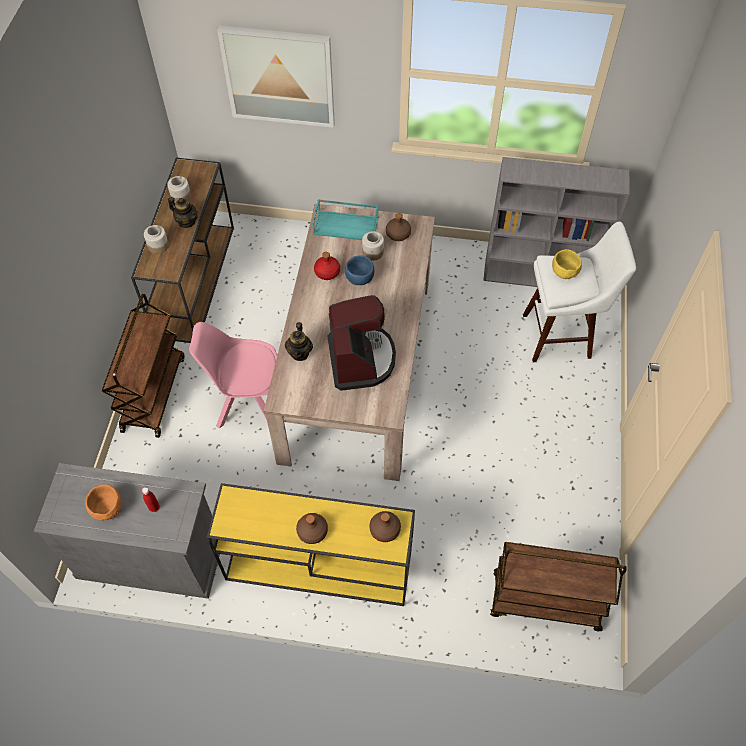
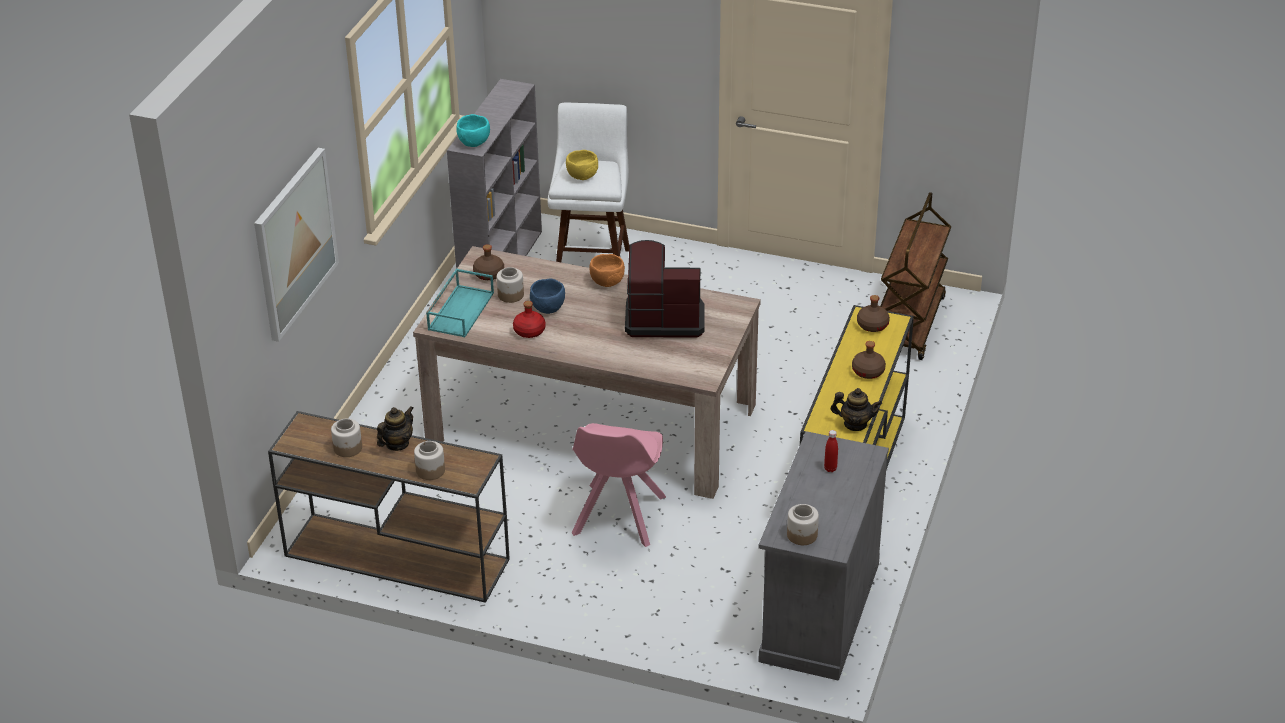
camera: 80 degrees left, 20 degrees down
orange bowl [85,484,122,521] -> orange bowl moved to [589,254,625,287]
brown cart [102,294,184,438] -> none
teapot [285,322,313,361] -> teapot moved to [831,388,882,431]
none -> turquoise bowl [456,114,490,147]
none -> jar [787,504,819,545]

